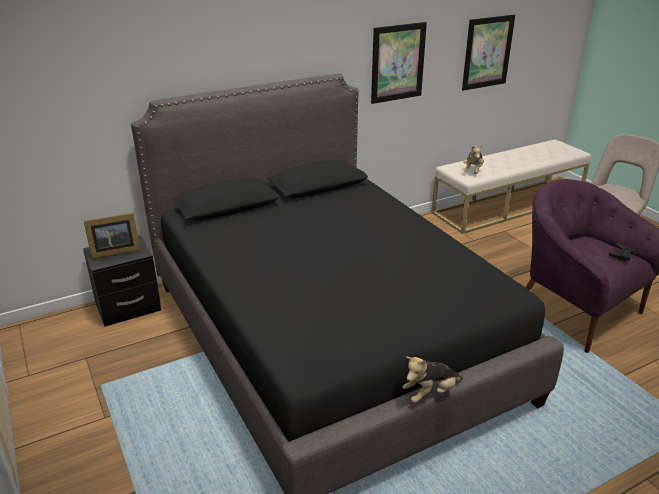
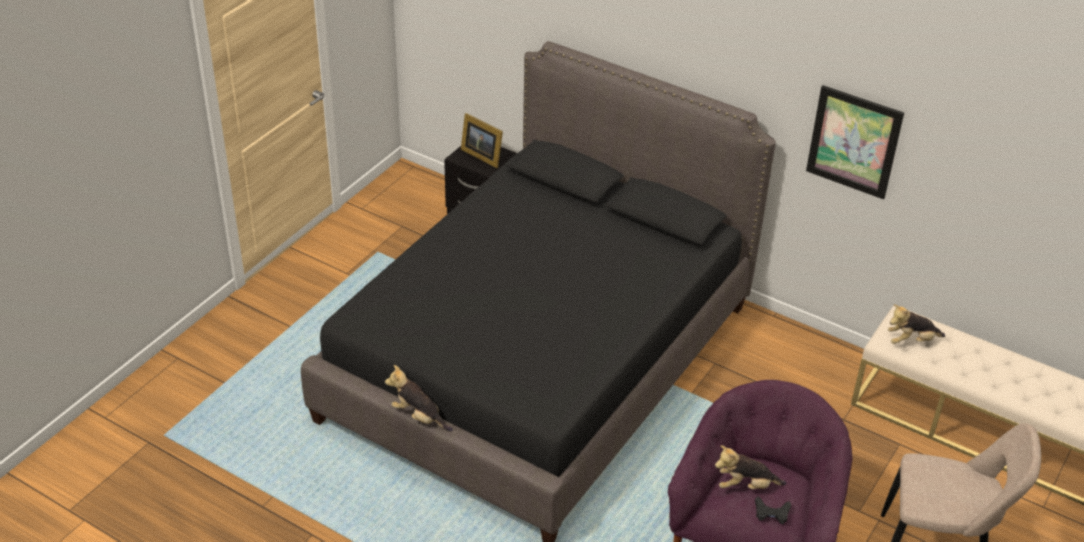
camera: 60 degrees right, 10 degrees up
picture [462,15,515,91] -> none
none -> plush toy [715,445,786,489]

